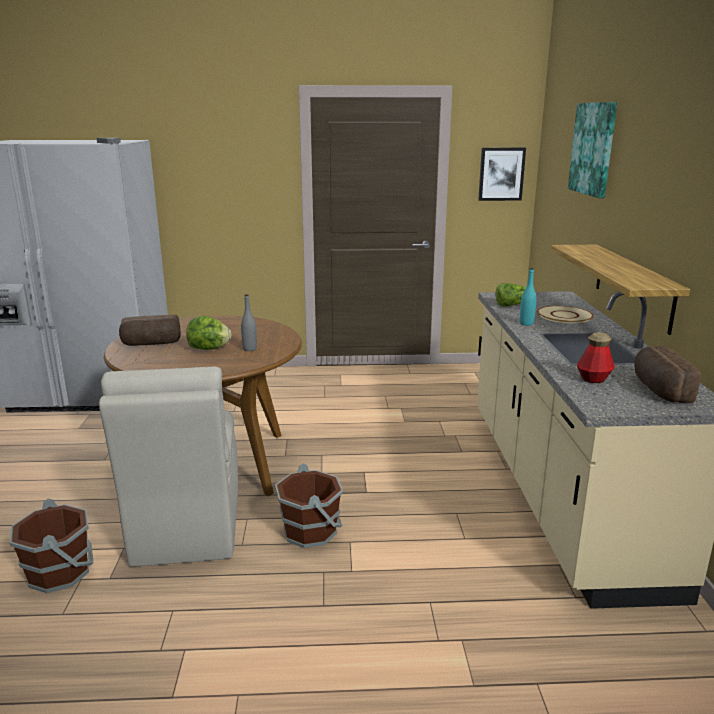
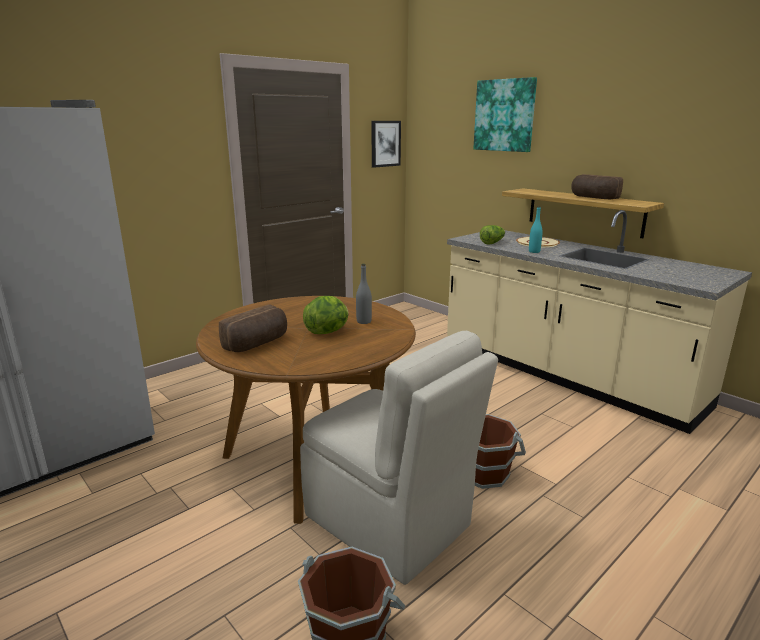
camera: 40 degrees left, 0 degrees up
bottle [577,332,615,383] -> none
bread [634,346,701,403] -> bread moved to [571,174,623,199]

